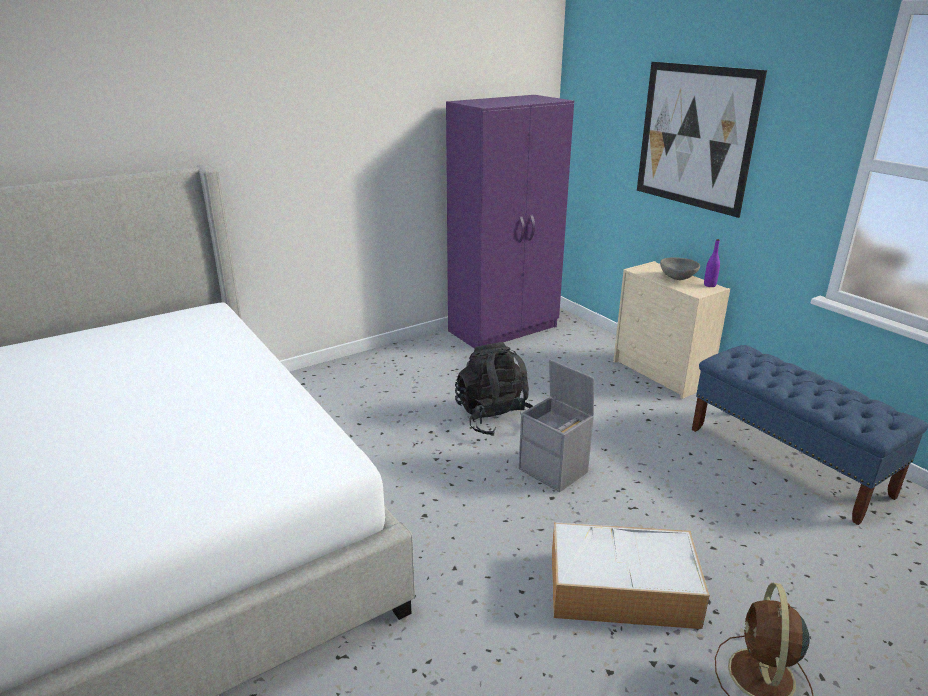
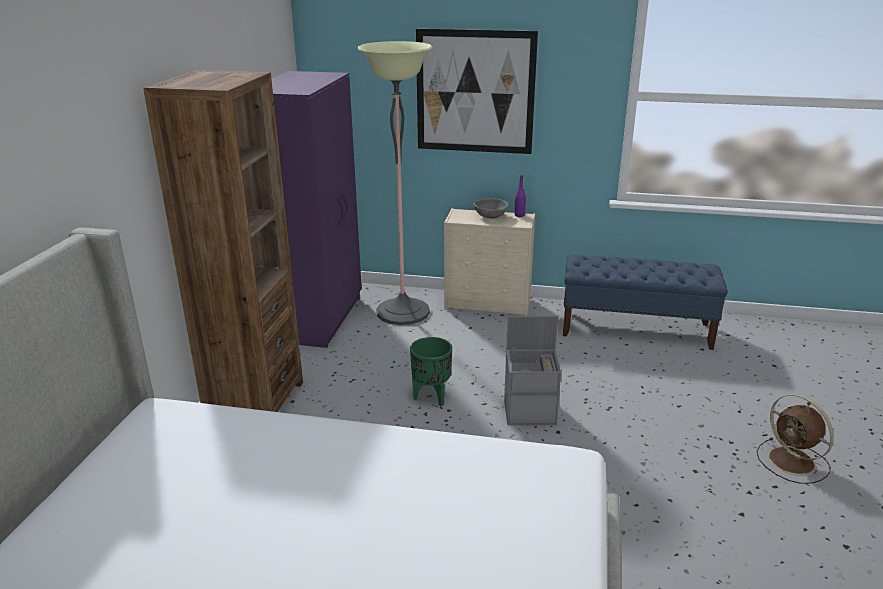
camera: 45 degrees left, 0 degrees up
black backpack [455,342,533,436] -> green planter [410,337,452,406]
storage box [552,522,710,629] -> none
none -> brown bookcase [143,70,303,412]
none -> floor lamp [358,41,433,325]

